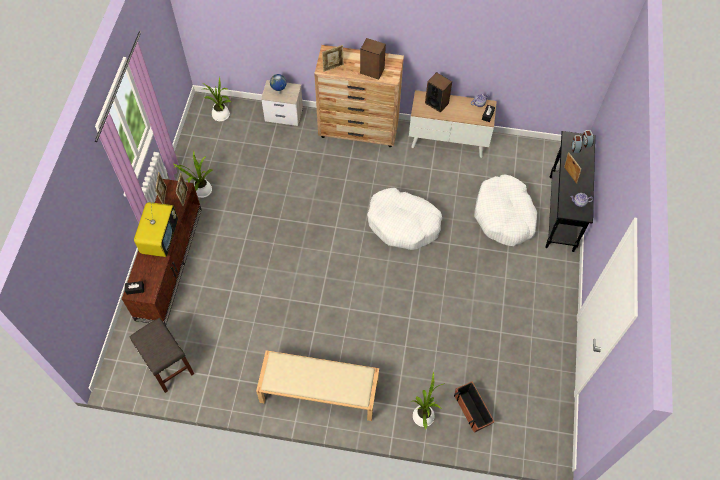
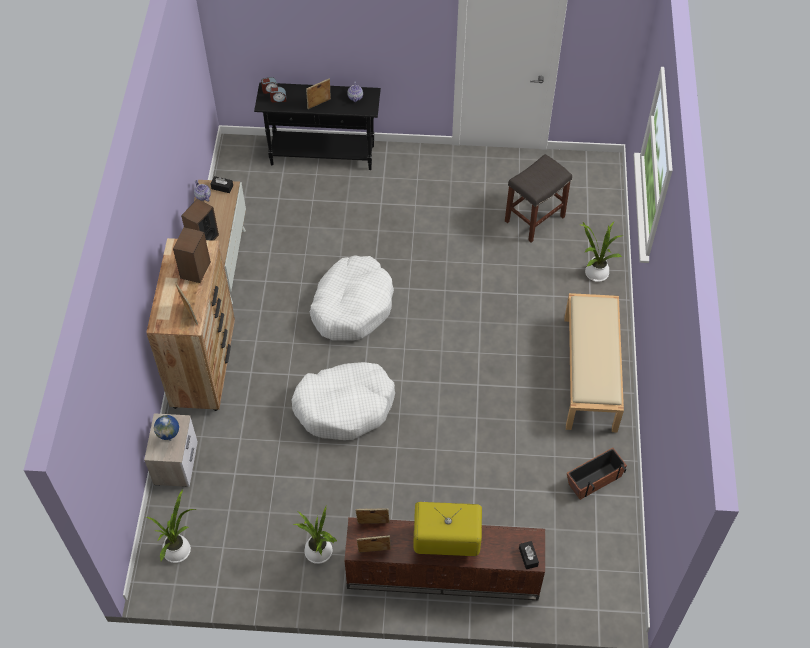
camera: 95 degrees left, 5 degrees down
grey stool [129,318,194,393] -> grey stool moved to [505,154,572,242]
planter [454,381,494,433] -> planter moved to [567,448,627,500]
white dog bed [474,174,537,246] -> white dog bed moved to [291,362,395,440]

